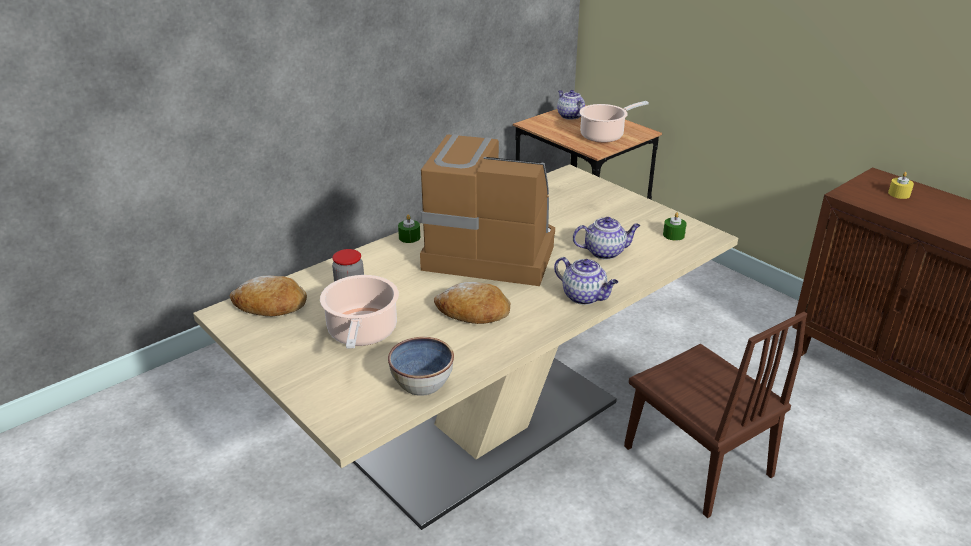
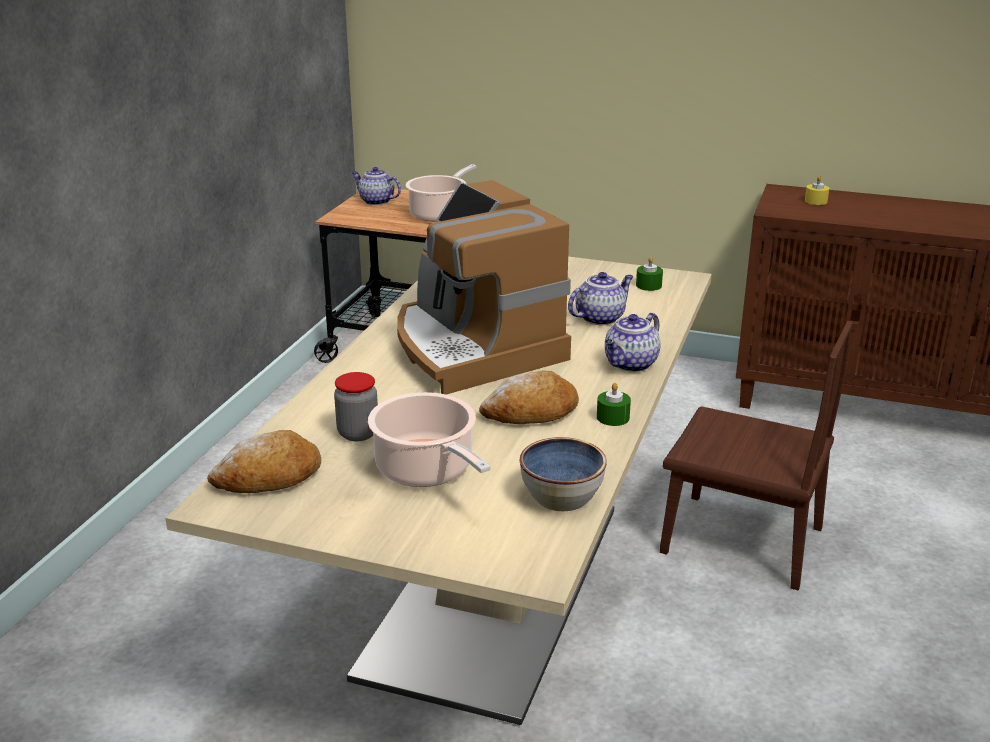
camera: 30 degrees left, 5 degrees down
green candle [398,214,420,243] -> green candle moved to [597,383,631,426]
coffee machine [420,134,555,286] -> coffee machine turned 105 degrees counterclockwise [397,180,571,395]
teapot [554,257,618,305] -> teapot turned 120 degrees clockwise [605,313,661,372]

